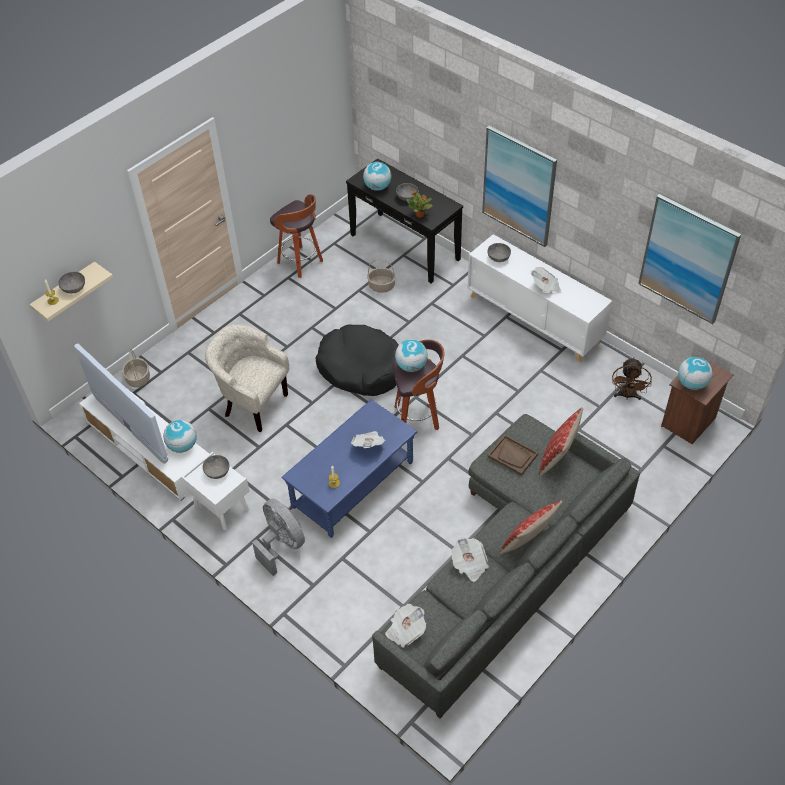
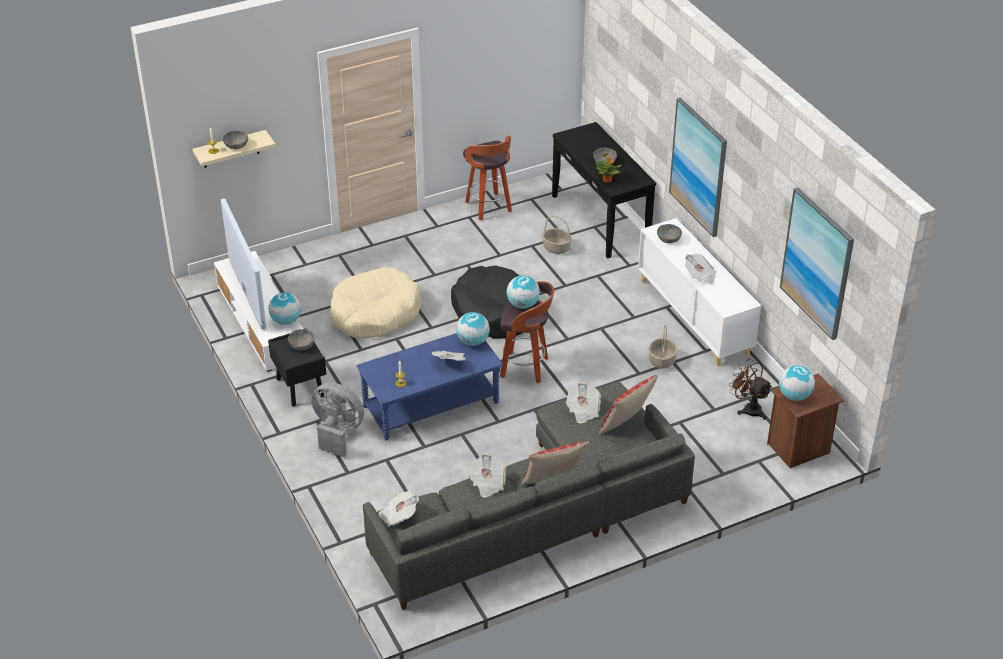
camera: 20 degrees right, 10 degrees down
basket [122,349,150,388] -> basket moved to [649,325,678,369]
white nightstand [182,451,250,530] -> black nightstand [268,328,327,406]
beige armchair [205,324,289,432] -> beige dog bed [331,267,422,338]
grey fan [252,499,305,576] -> grey fan turned 45 degrees counterclockwise [312,382,364,457]
globe [363,162,391,191] -> globe moved to [456,312,490,346]
brown tray [487,434,538,476] -> newspaper [566,382,601,424]
brown fan [612,357,652,400] -> brown fan turned 105 degrees clockwise [729,359,772,420]

